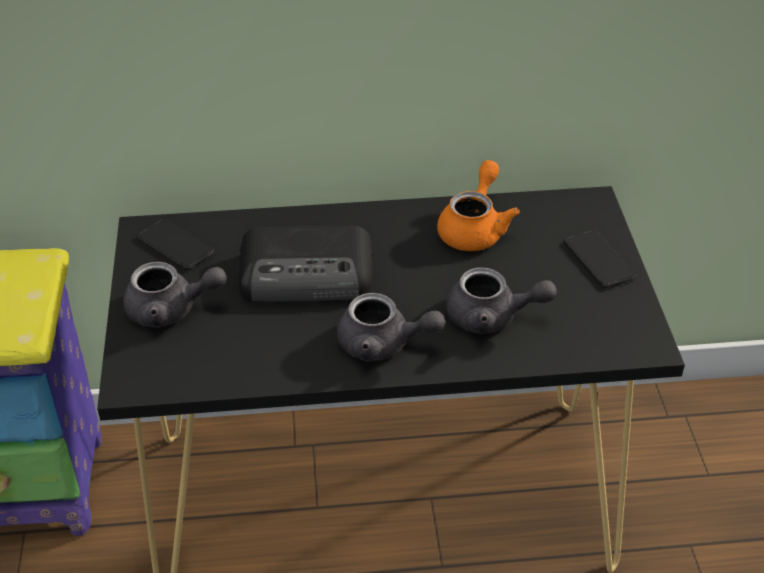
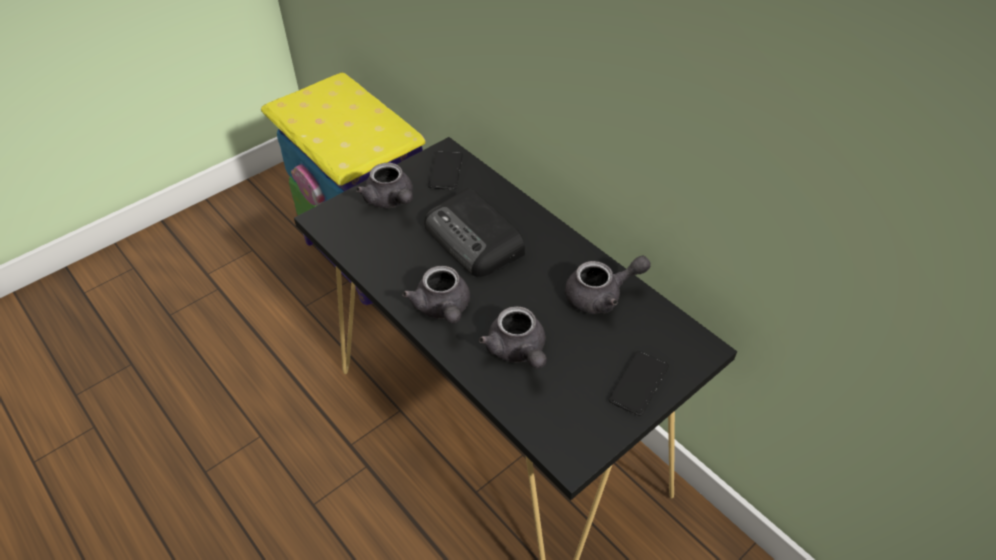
camera: 55 degrees right, 5 degrees up
orange teapot [437,160,520,251] -> grey teapot [565,256,651,314]

